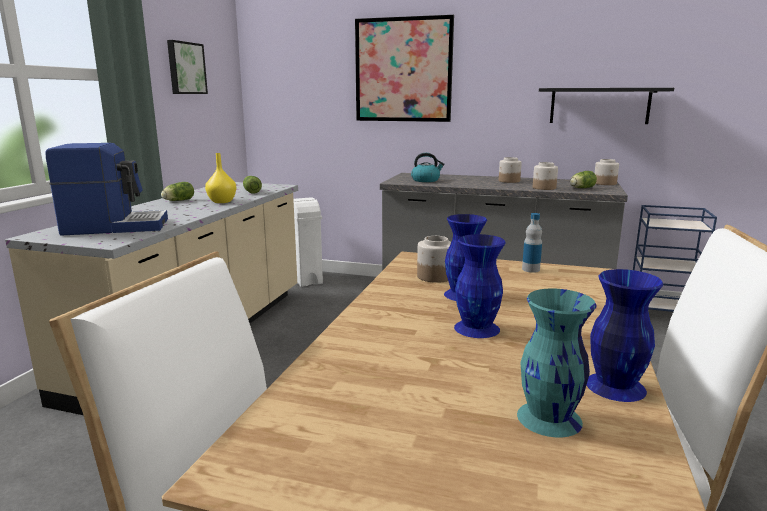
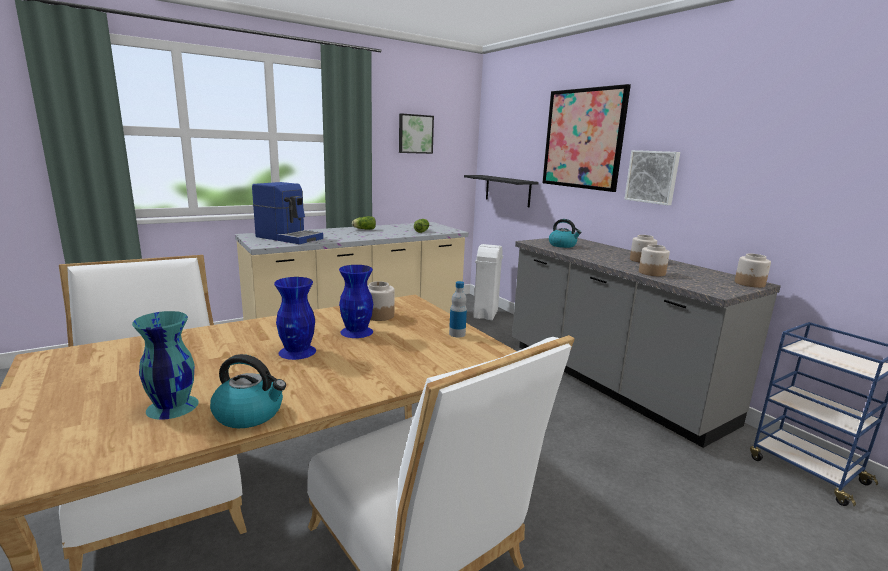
camera: 40 degrees right, 0 degrees up
yellow vase [205,153,236,203] -> none
black shelf [539,88,674,124] -> black shelf moved to [464,175,539,207]
lettuce [570,171,597,188] -> none
blue vase [587,269,663,402] -> kettle [210,354,286,428]
none -> picture [625,150,680,205]

